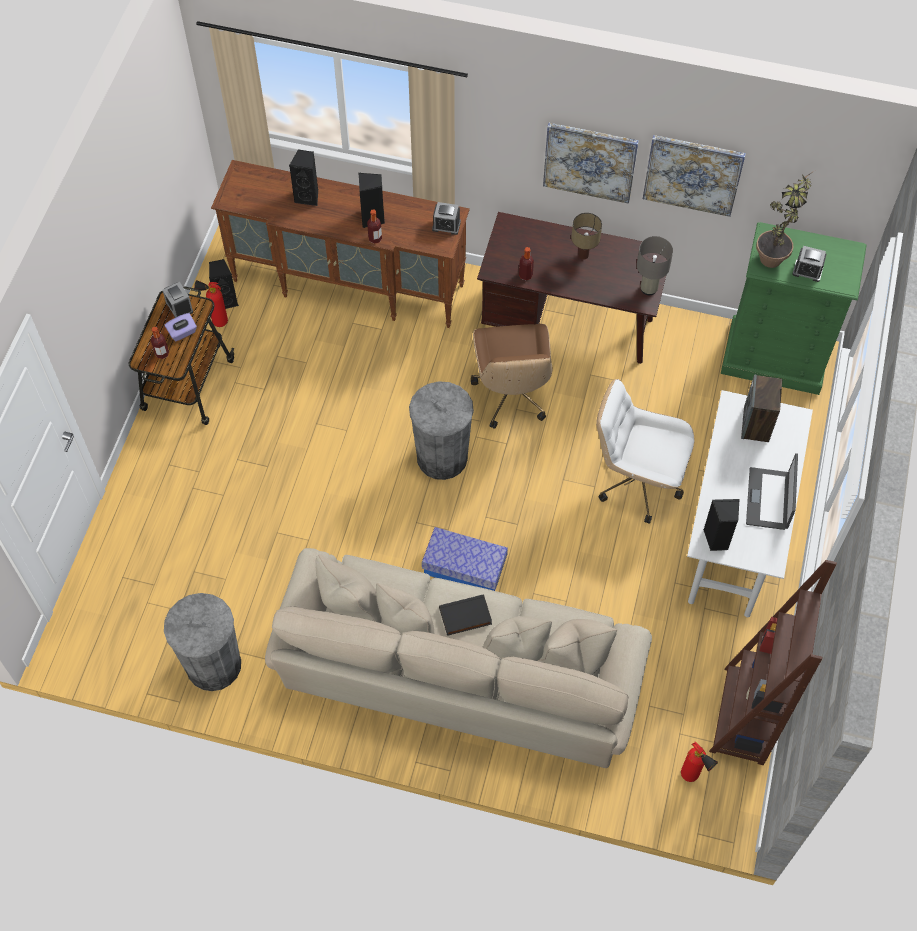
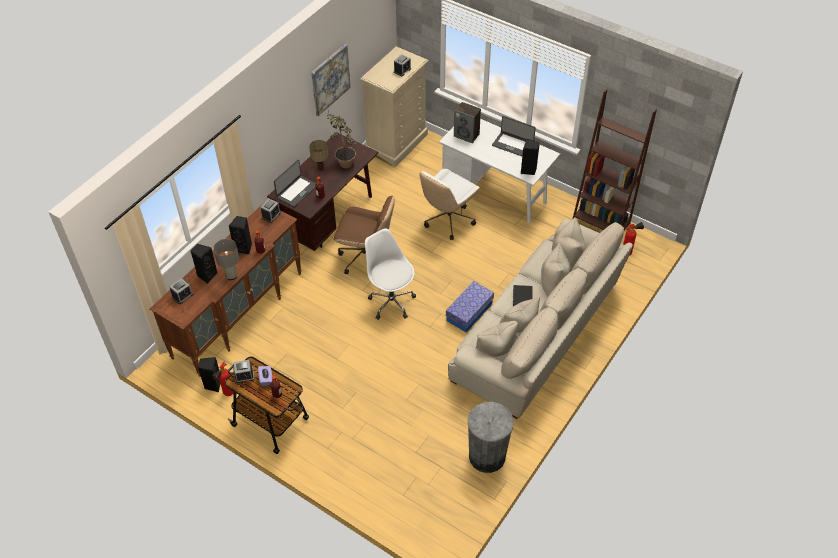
camera: 70 degrees left, 10 degrees down
grey trash can [409,381,474,480] -> white office chair [365,229,416,320]
picture [543,123,639,204] -> none
grey table lamp [637,236,673,295] -> grey table lamp moved to [213,239,239,280]
green dresser [721,222,867,395] -> beige dresser [360,46,429,167]
potted plant [756,171,814,268] -> potted plant moved to [327,110,358,168]
none -> alarm clock [169,278,193,304]
none -> laptop [274,160,316,207]

